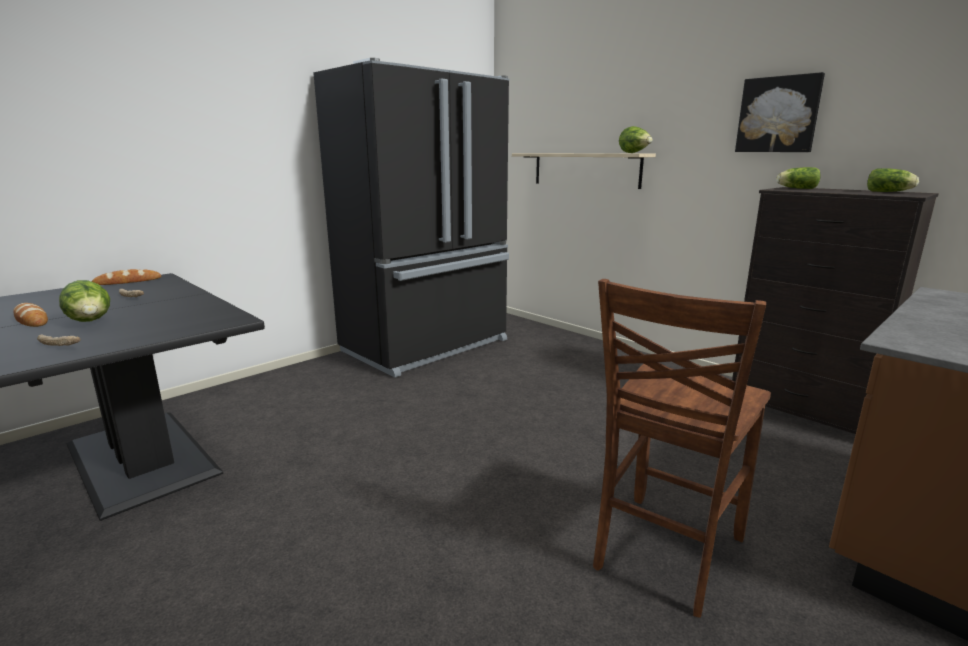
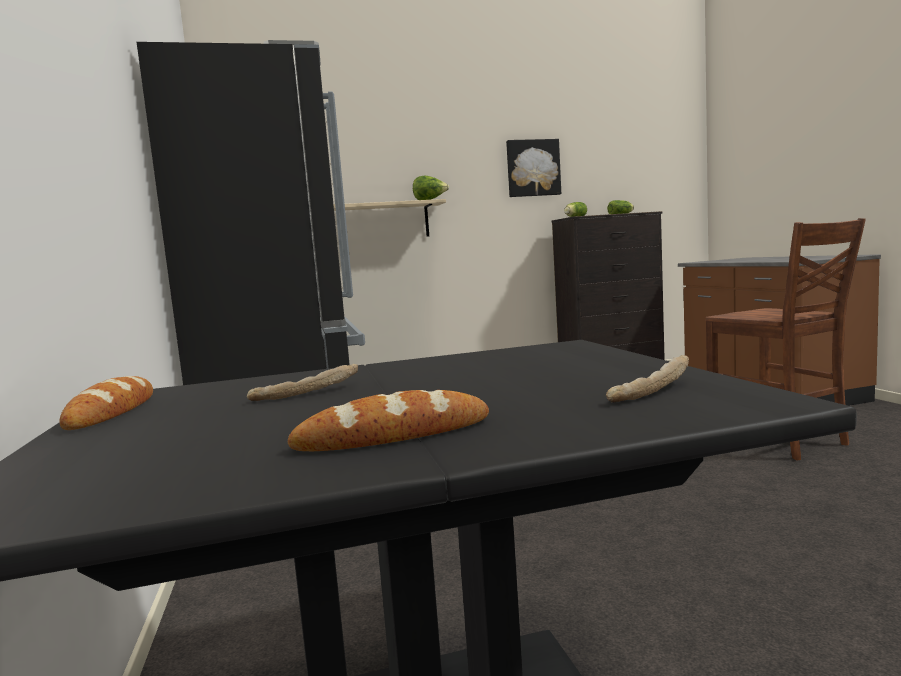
camera: 60 degrees left, 10 degrees down
lettuce [59,280,110,322] -> none

